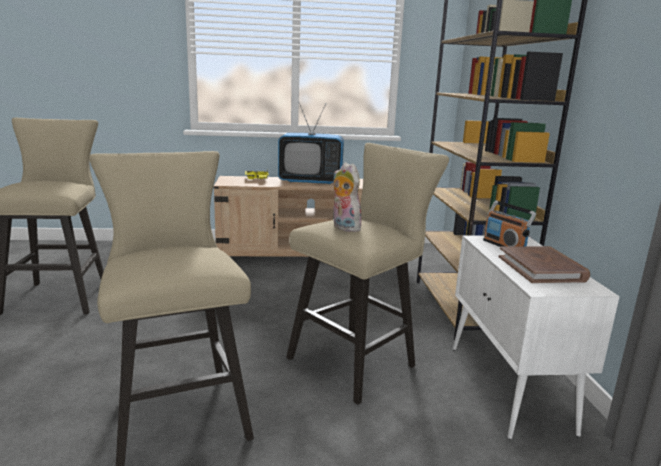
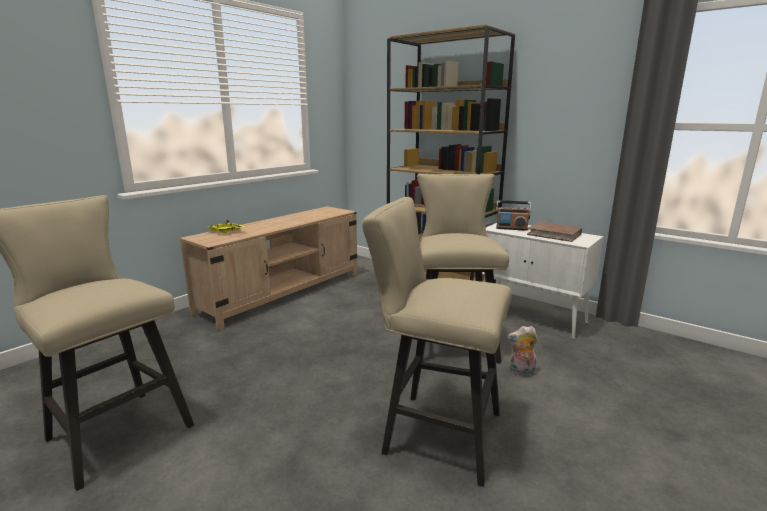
camera: 45 degrees left, 0 degrees up
television [278,103,344,184] -> none
plush toy [333,162,362,232] -> plush toy moved to [507,326,538,376]

